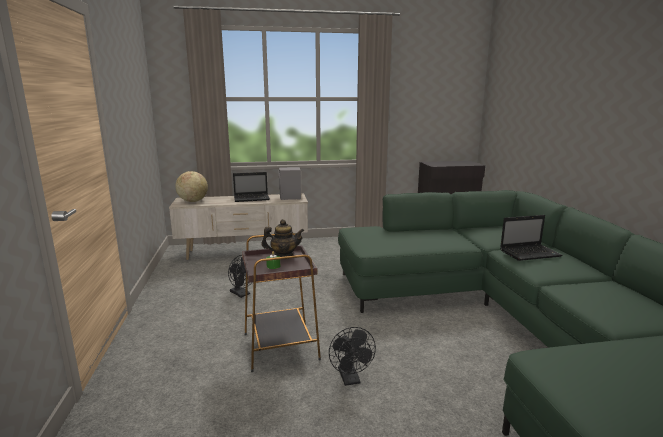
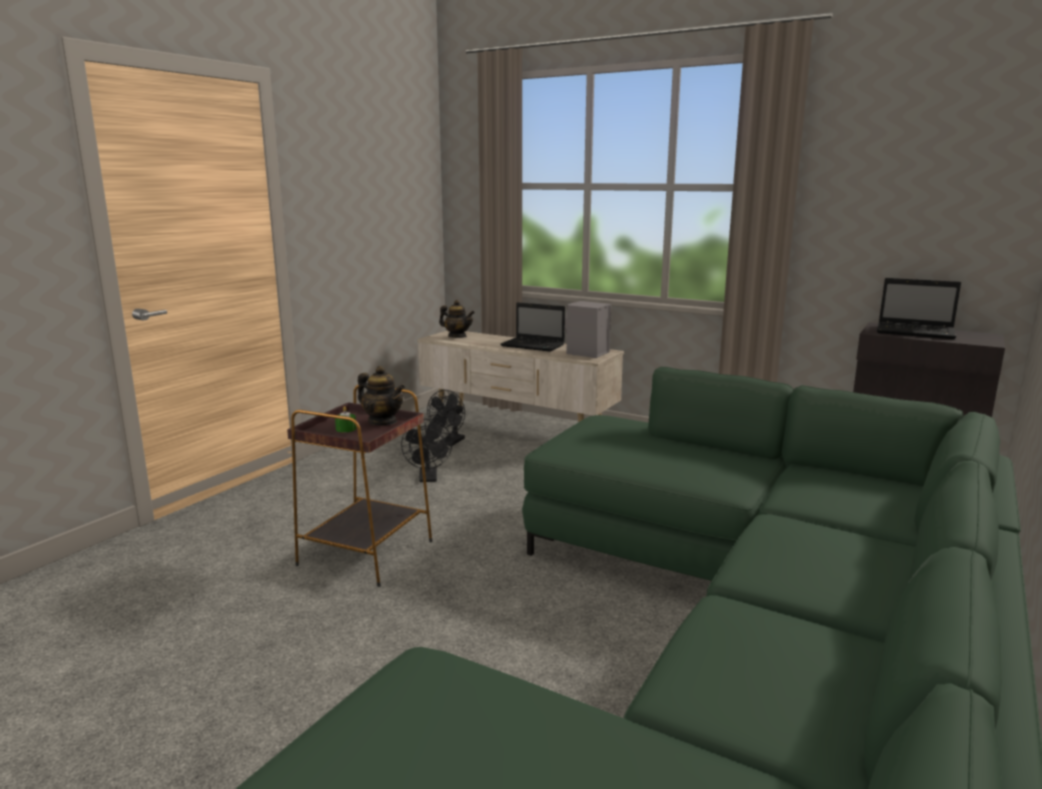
camera: 40 degrees right, 0 degrees up
globe [175,171,208,202] -> teapot [439,300,475,338]
black fan [329,327,376,386] -> black fan moved to [427,390,465,446]
laptop [500,215,563,261] -> laptop moved to [877,278,961,339]

